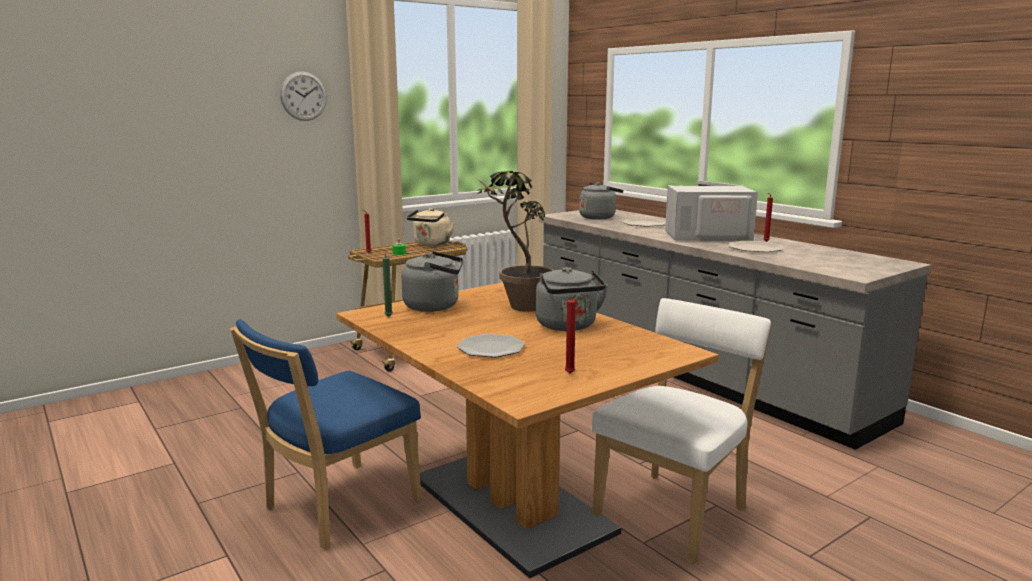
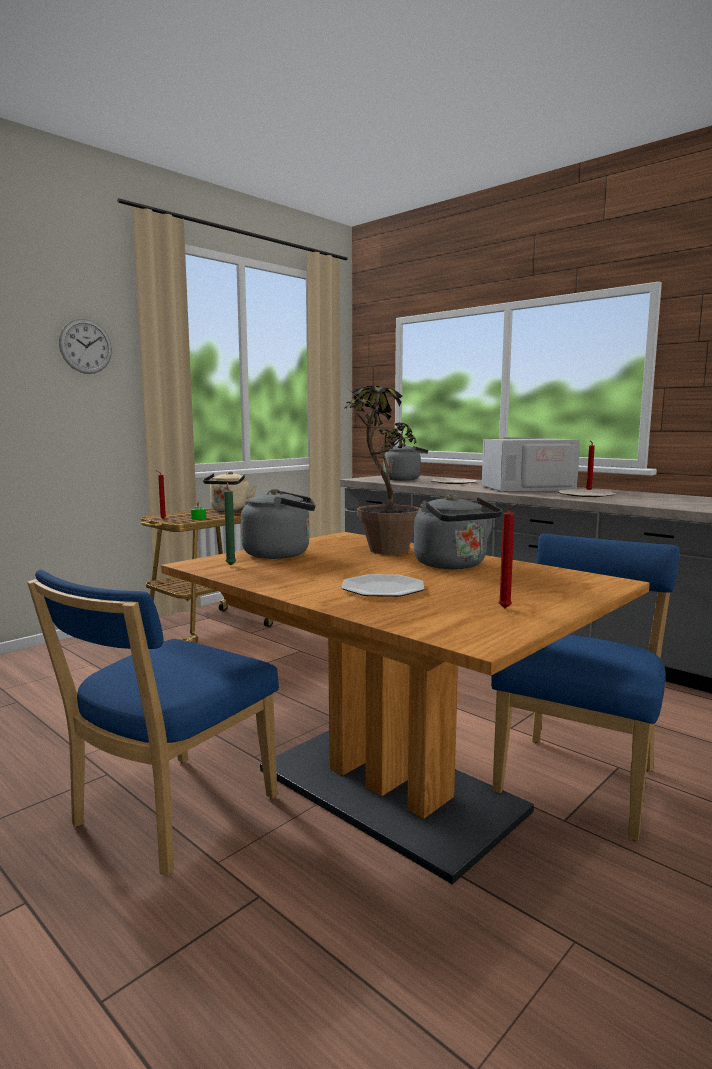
camera: 10 degrees left, 5 degrees down
white chair [591,298,772,564] -> blue chair [491,534,680,841]

